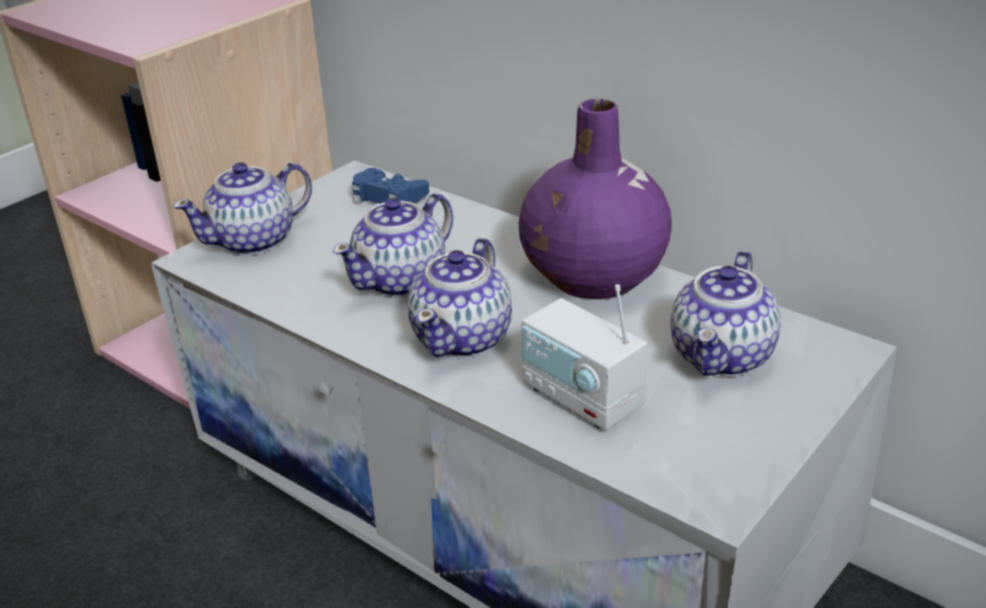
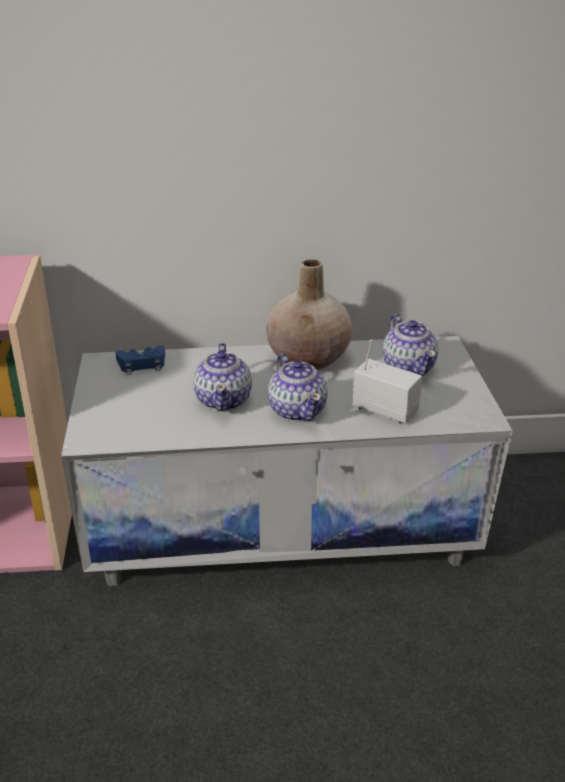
camera: 45 degrees left, 0 degrees up
teapot [173,162,312,256] -> none
purple vase [519,99,672,299] -> beige vase [266,259,353,370]
radio [522,284,647,431] -> radio turned 150 degrees counterclockwise [352,339,422,423]

